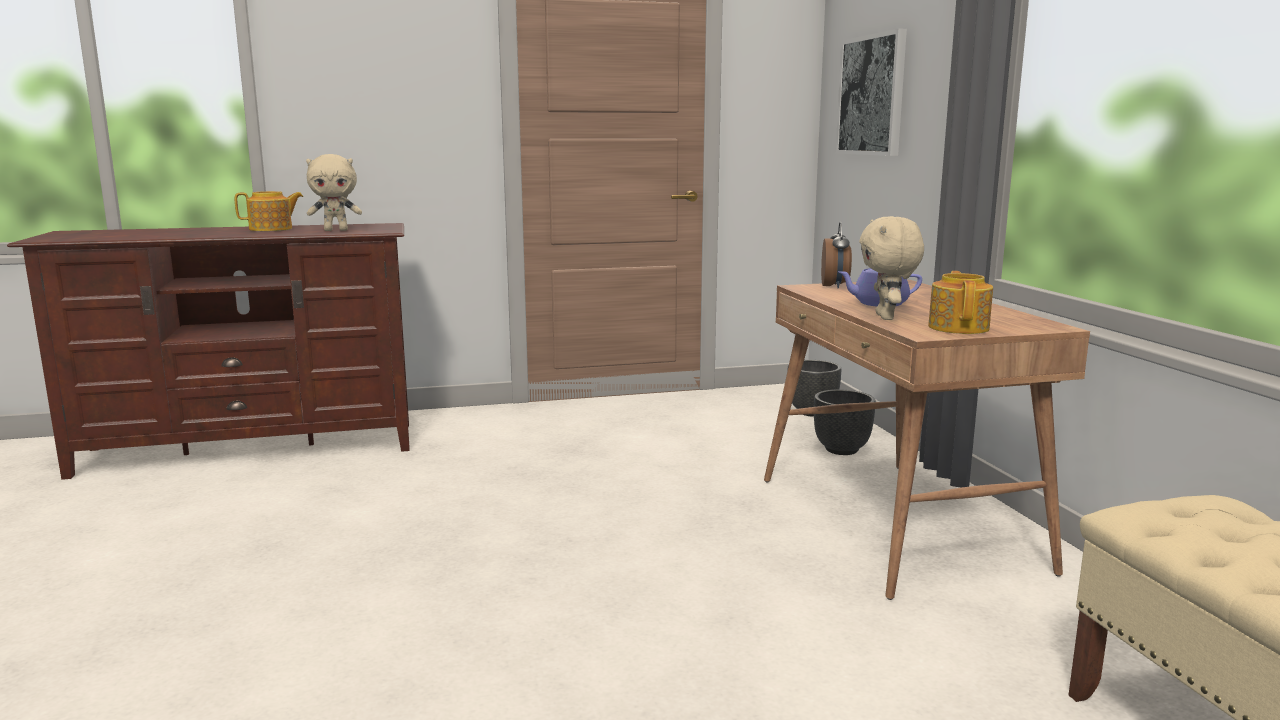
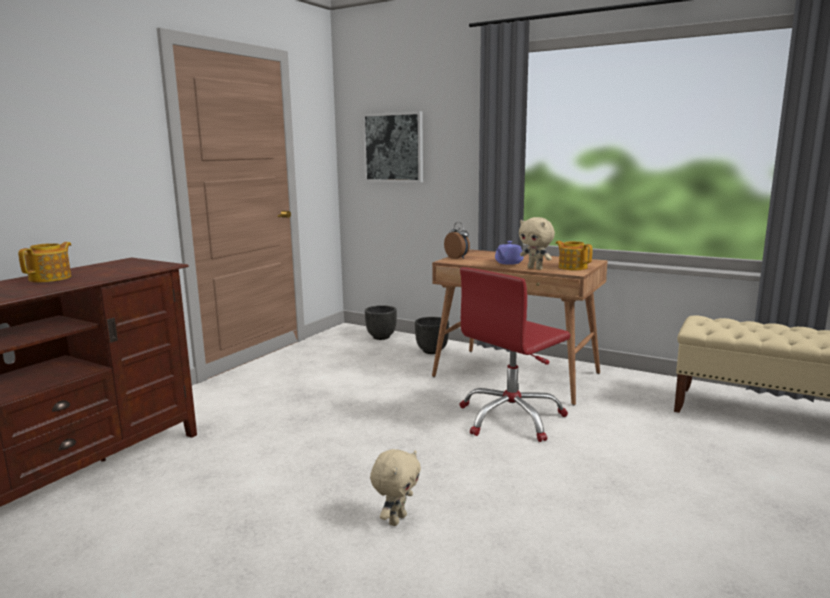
camera: 45 degrees left, 0 degrees up
beige plush toy [306,154,362,231] -> beige plush toy moved to [370,449,421,526]
none -> red office chair [460,267,570,442]

